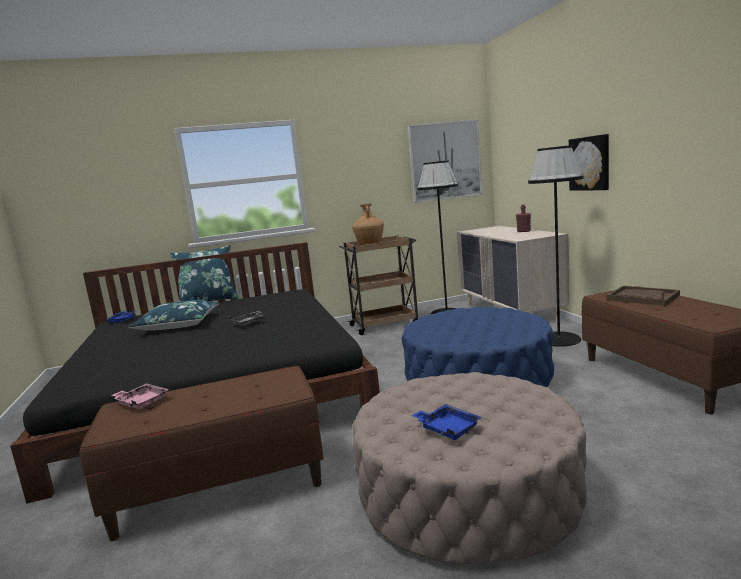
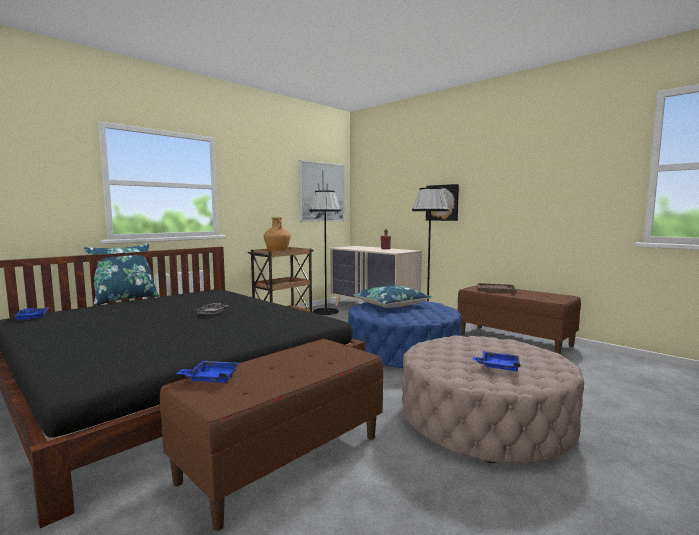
camera: 30 degrees left, 5 degrees down
pink tray [111,383,170,409] -> blue tray [176,361,240,383]
blue pillow [129,300,219,331] -> blue pillow moved to [353,285,432,308]

